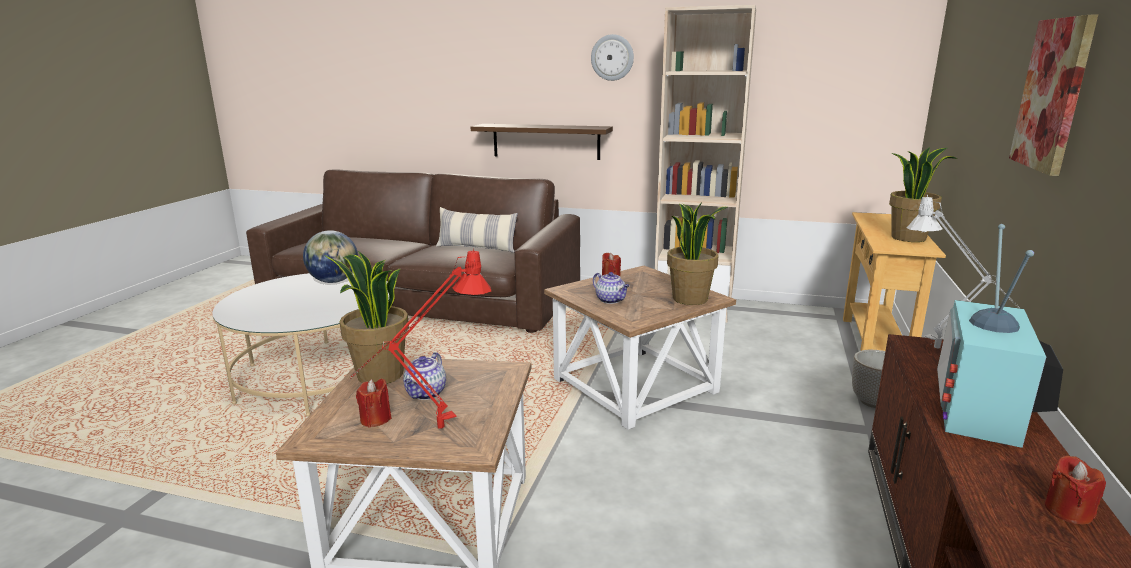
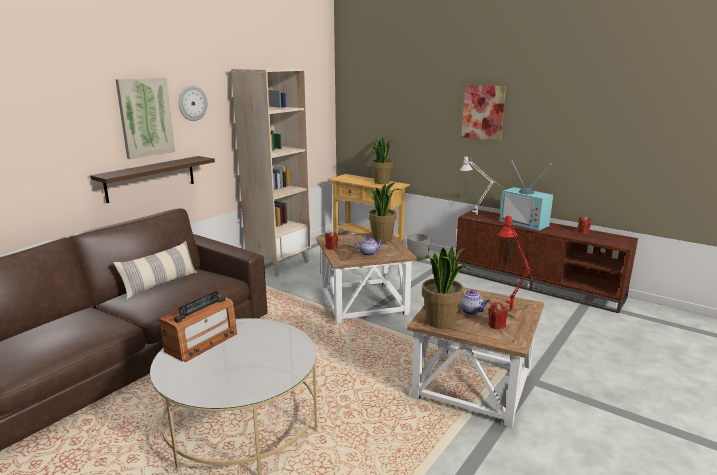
camera: 70 degrees left, 0 degrees up
globe [303,230,358,283] -> radio [159,291,237,362]
none -> picture [115,78,175,159]

